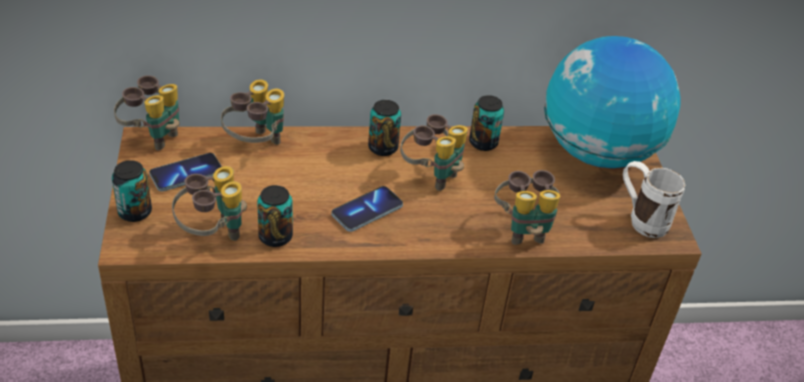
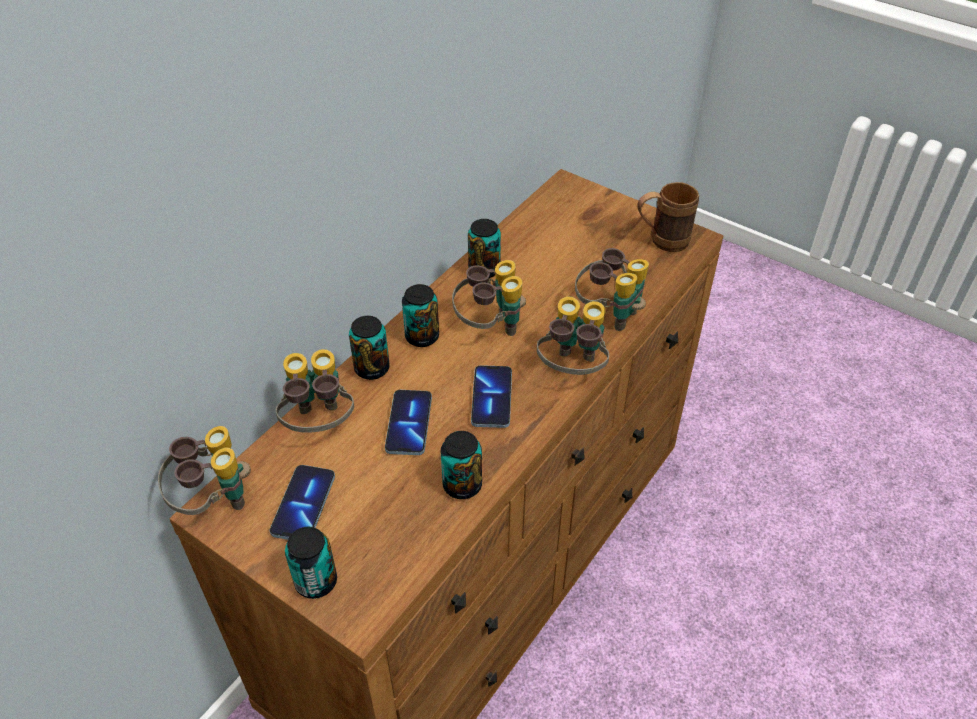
camera: 45 degrees left, 5 degrees up
binoculars [172,166,247,241] -> binoculars moved to [537,296,609,375]
globe [544,36,681,168] -> none
white mug [623,161,685,238] -> brown mug [637,182,699,252]
none -> can [349,316,390,380]
none -> phone [385,390,432,455]

